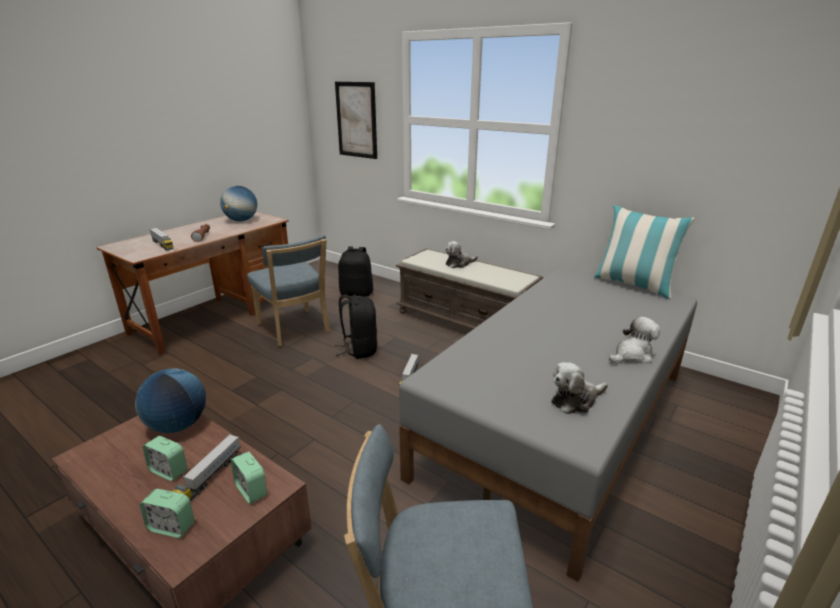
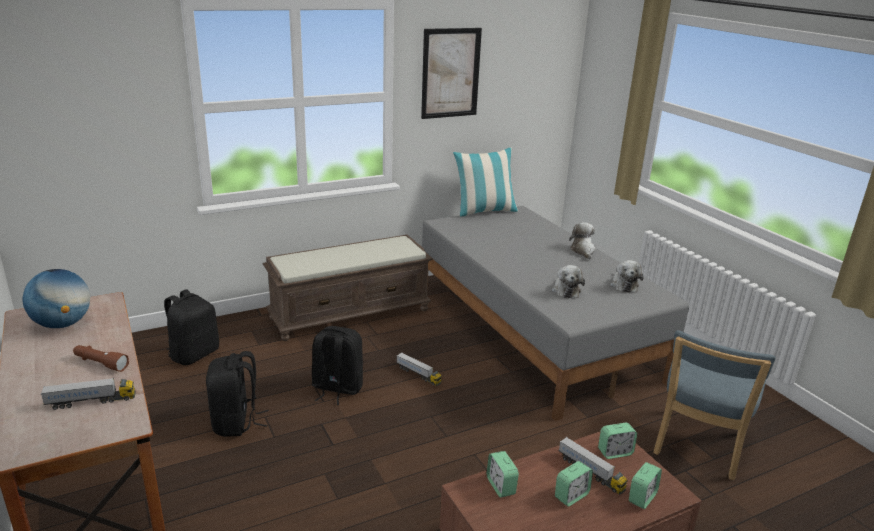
camera: 65 degrees left, 0 degrees up
globe [135,369,206,433] -> alarm clock [487,451,519,498]
blue chair [247,235,330,346] -> black backpack [206,351,269,437]
picture [335,82,377,159] -> picture moved to [421,28,482,119]
plush toy [445,241,478,268] -> plush toy moved to [552,265,585,298]

